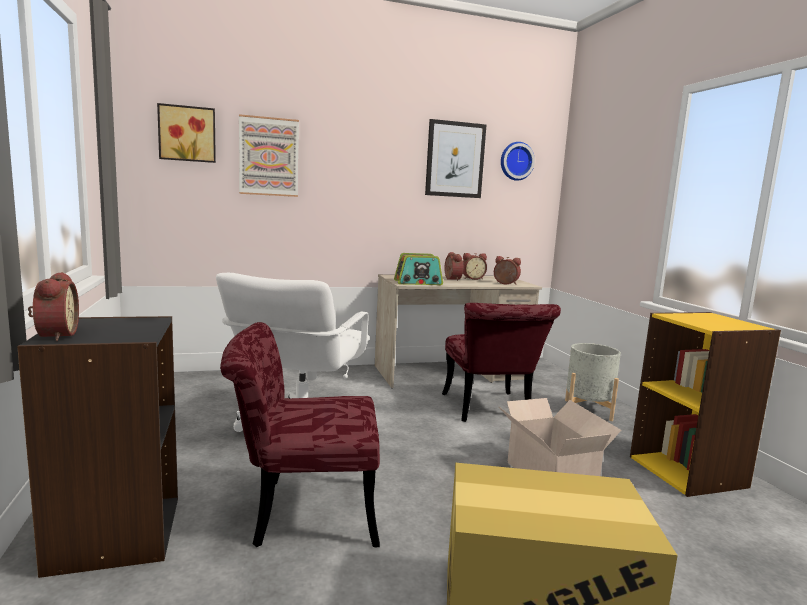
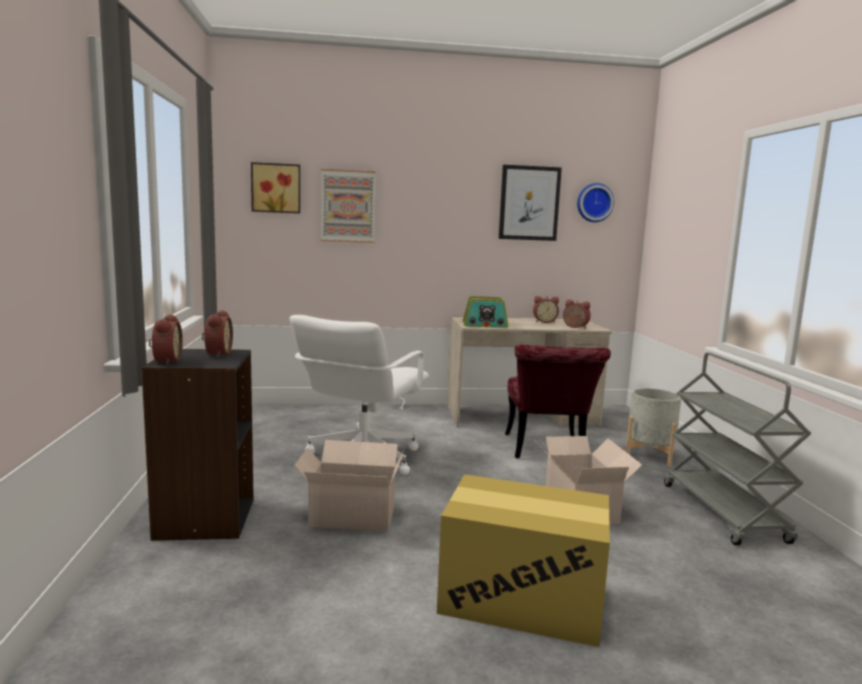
camera: 10 degrees right, 0 degrees up
red chair [220,322,380,547] -> cardboard box [294,440,404,532]
alarm clock [445,252,463,281] -> alarm clock moved to [202,310,233,357]
yellow bookcase [630,312,781,497] -> grey cart [664,352,812,545]

